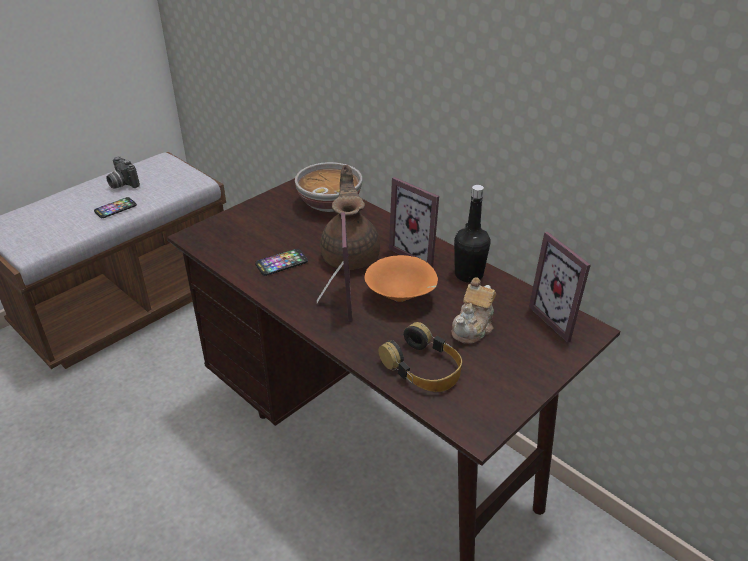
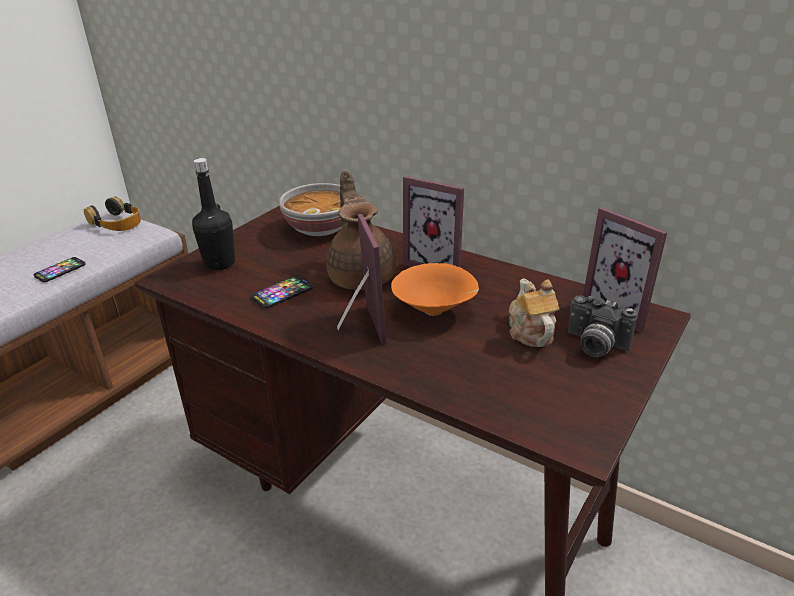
camera: 10 degrees left, 5 degrees down
camera [106,157,140,189] -> camera moved to [568,295,637,357]
headphones [379,322,462,392] -> headphones moved to [84,197,141,231]
teapot [451,277,496,344] -> teapot turned 150 degrees clockwise [509,278,559,347]
black bottle [454,185,491,283] -> black bottle moved to [192,158,235,270]

